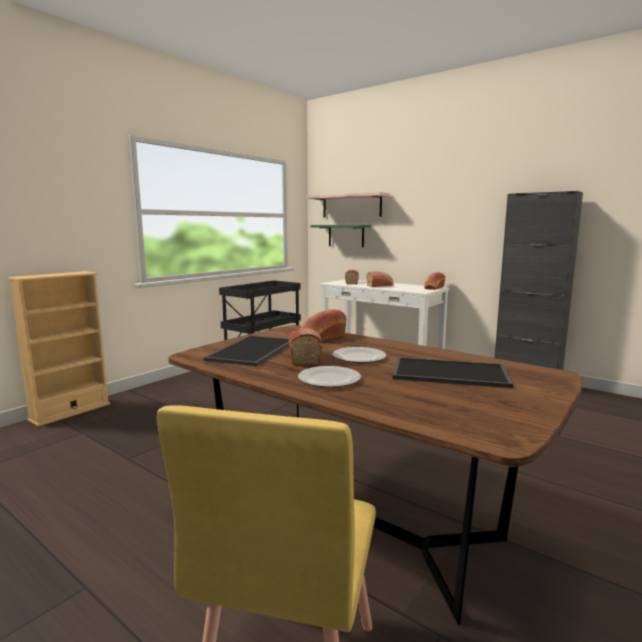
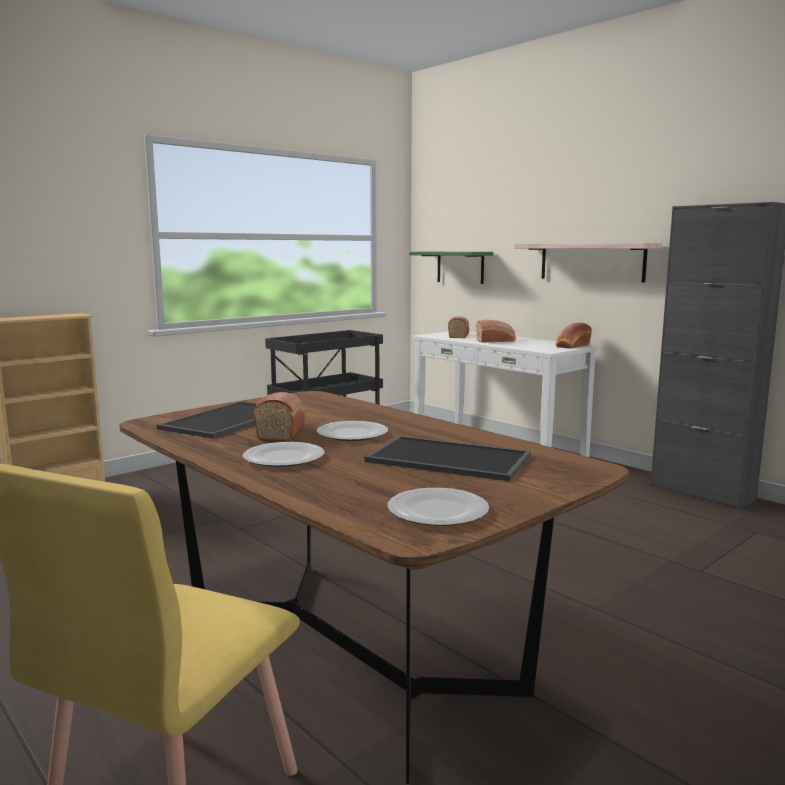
camera: 10 degrees right, 0 degrees up
bread [301,309,347,342] -> none
shelf [306,192,390,218] -> shelf moved to [514,243,662,283]
none -> plate [388,488,489,526]

